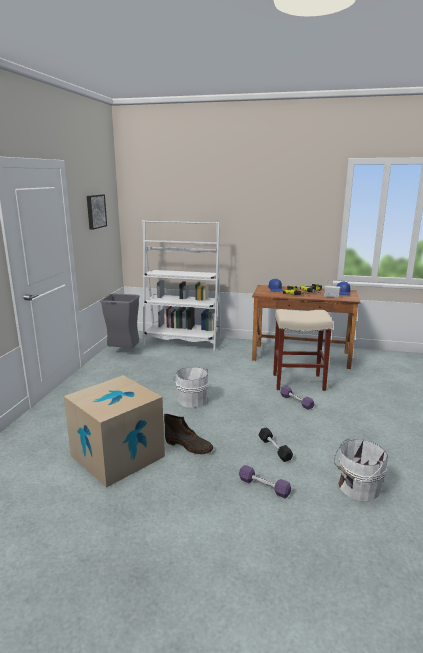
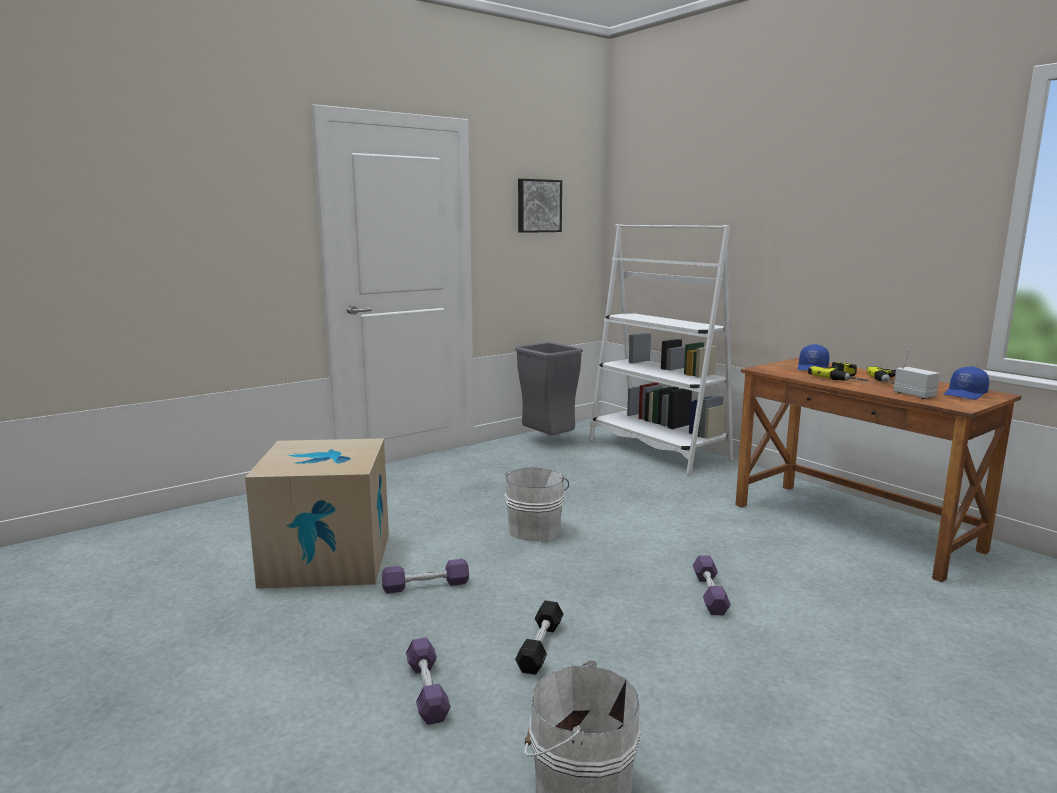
camera: 40 degrees right, 5 degrees down
brown boot [164,414,213,454] -> purple dumbbell [382,559,469,594]
beige stool [273,309,333,391] -> none

